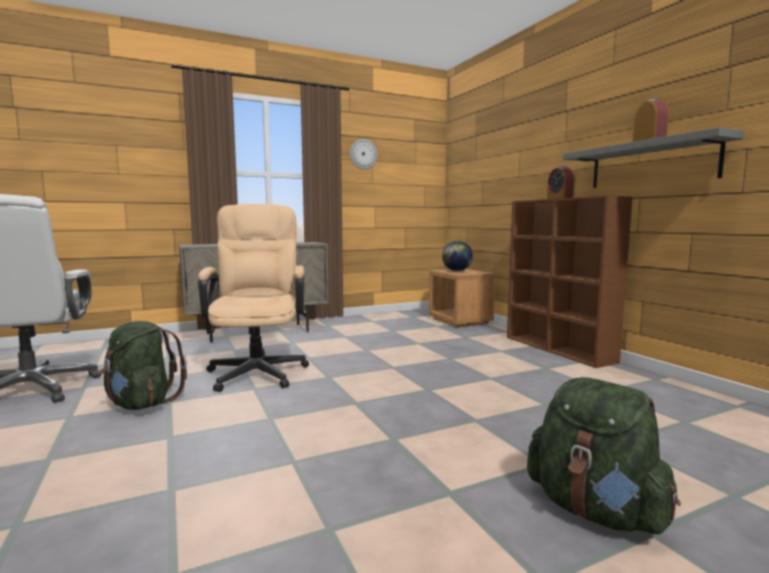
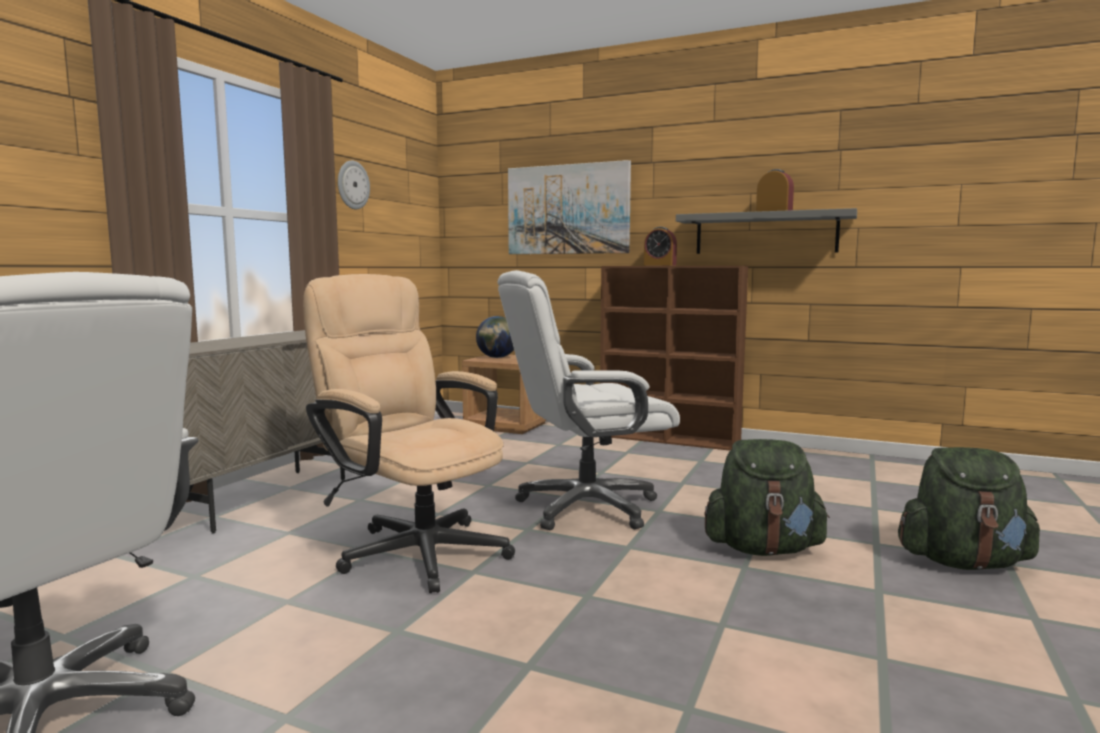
camera: 40 degrees left, 0 degrees up
green backpack [96,321,187,410] -> green backpack moved to [704,439,830,556]
none -> white office chair [498,270,680,530]
none -> picture [508,160,631,254]

